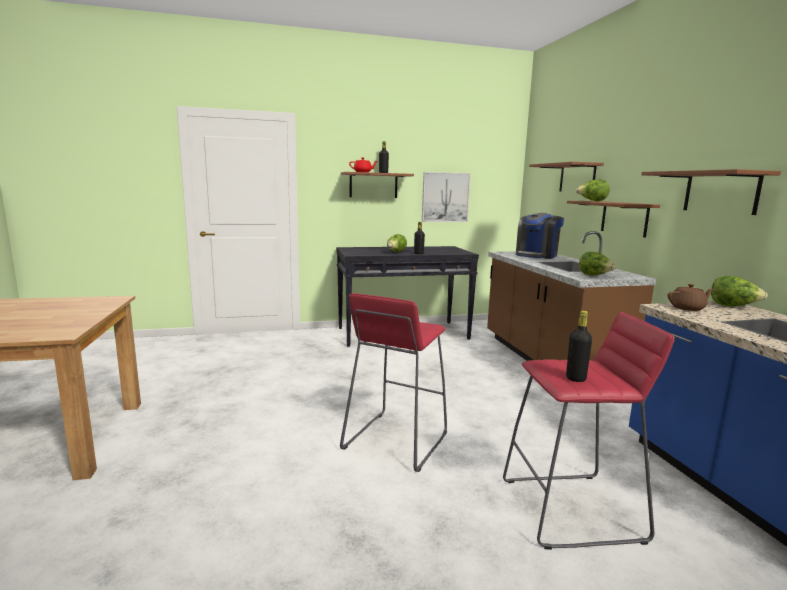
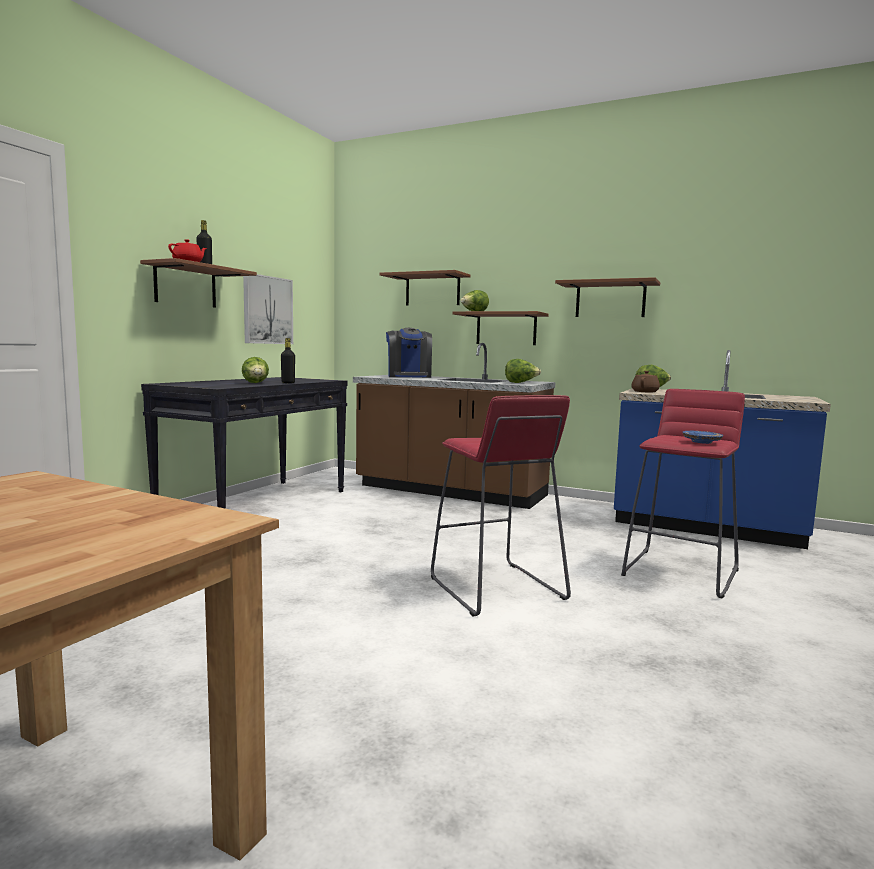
camera: 50 degrees left, 5 degrees down
black bottle [566,311,592,382] -> blue plate [683,431,723,444]

